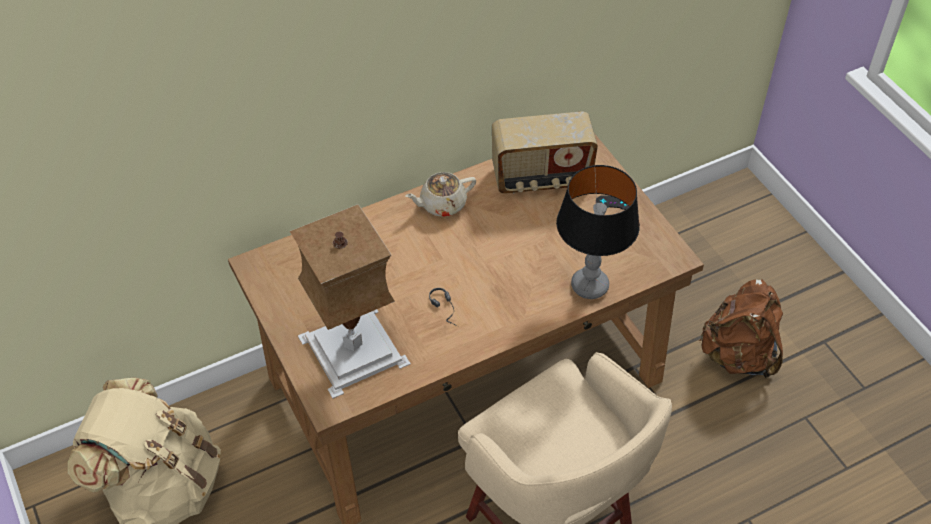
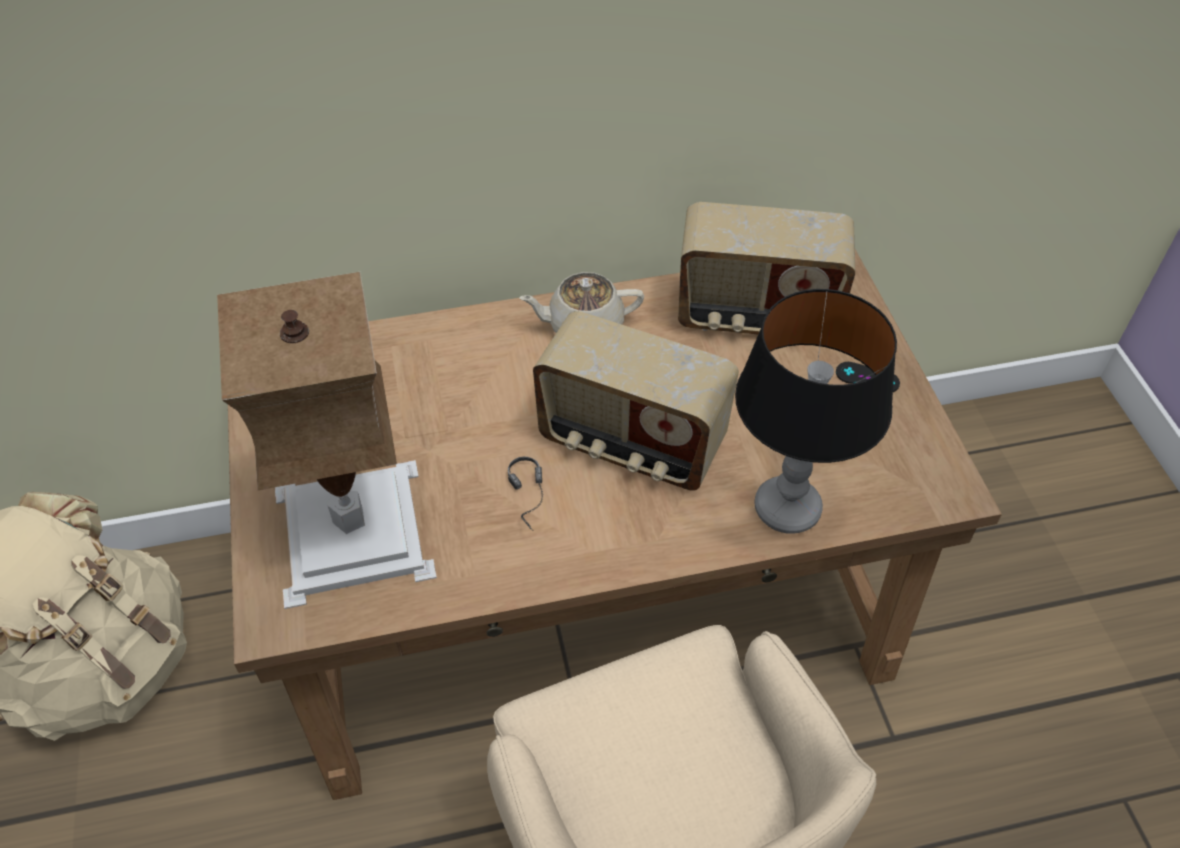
camera: 15 degrees right, 0 degrees up
brown backpack [699,279,783,378] -> none
none -> radio [533,311,739,491]

